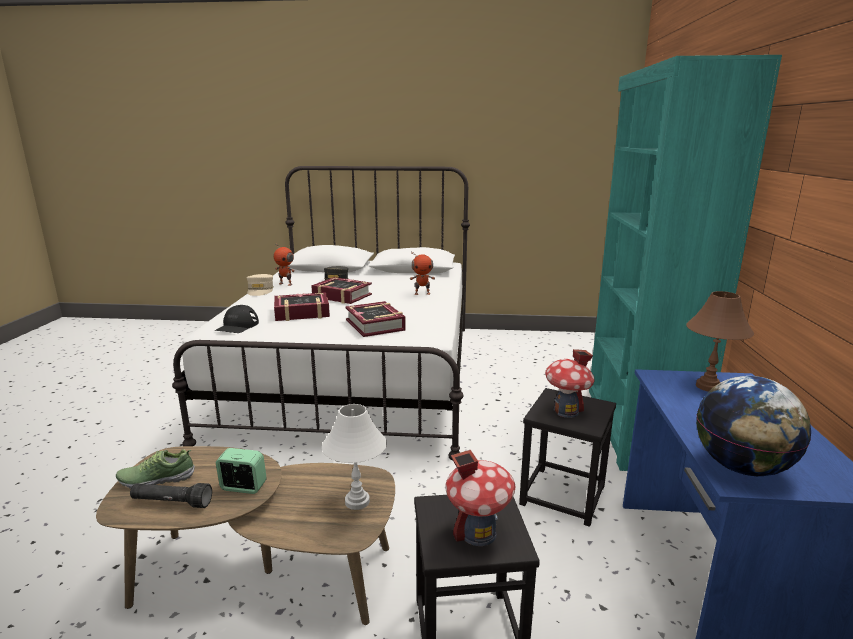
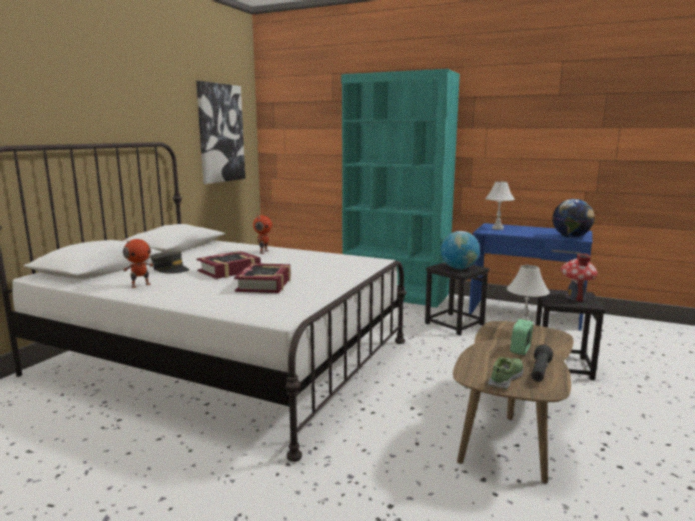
camera: 70 degrees left, 5 degrees down
shoe [116,449,195,489] -> shoe turned 150 degrees counterclockwise [488,357,524,390]
black cap [215,305,259,333] -> none
beige cap [247,274,274,296] -> none
book [345,301,406,337] -> none
toy house [545,349,595,418] -> globe [441,231,480,269]
brown table lamp [686,291,754,392] -> white table lamp [485,182,515,230]
none -> picture [196,81,245,184]

